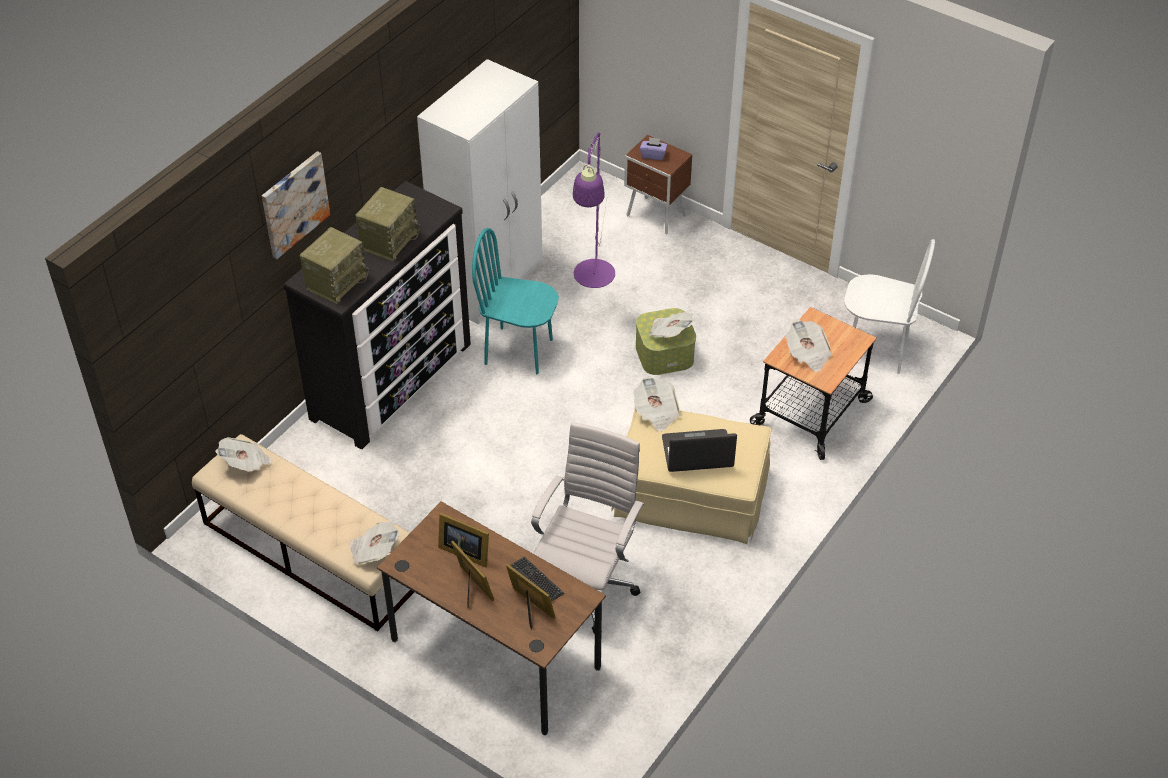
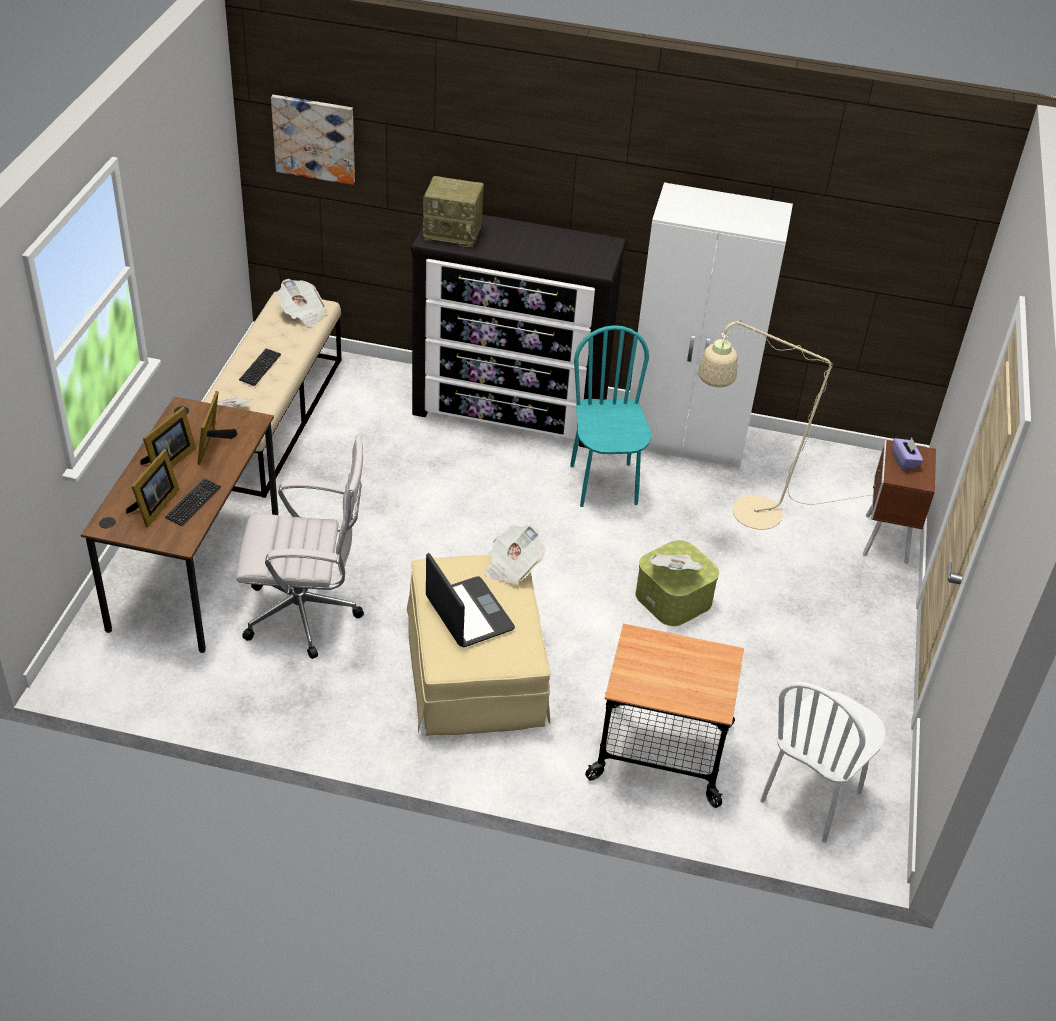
camera: 65 degrees right, 5 degrees down
picture [262,151,330,259] -> picture moved to [271,95,355,185]
radio [355,187,420,261] -> none
purple floor lamp [573,132,615,288] -> beige floor lamp [698,320,873,530]
newspaper [786,320,833,372] -> none
white chair [845,239,935,374] -> white chair turned 45 degrees clockwise [760,682,886,843]
none -> keyboard [239,348,281,386]

